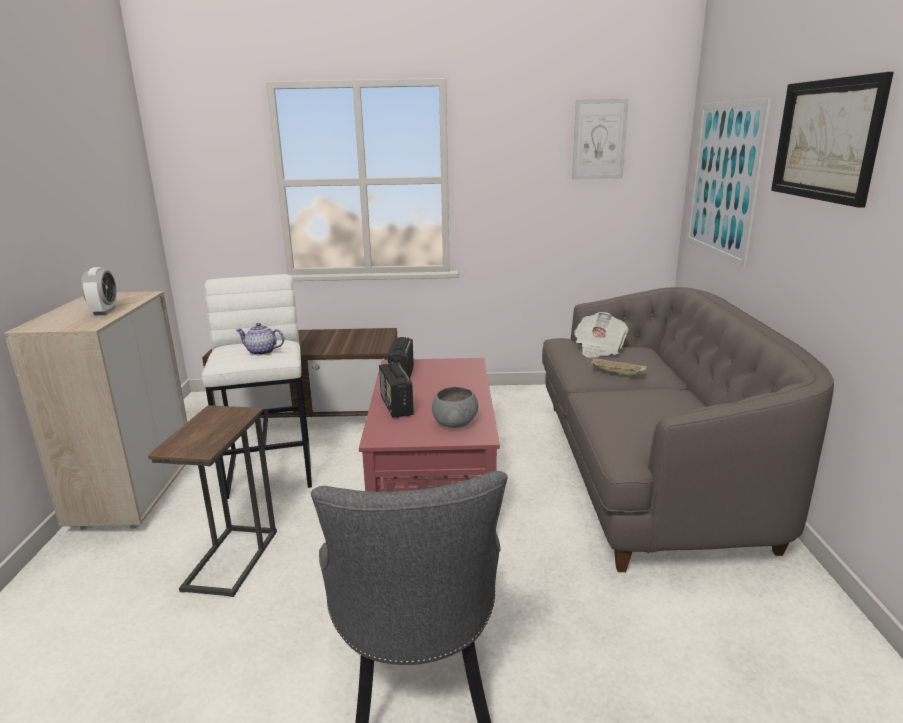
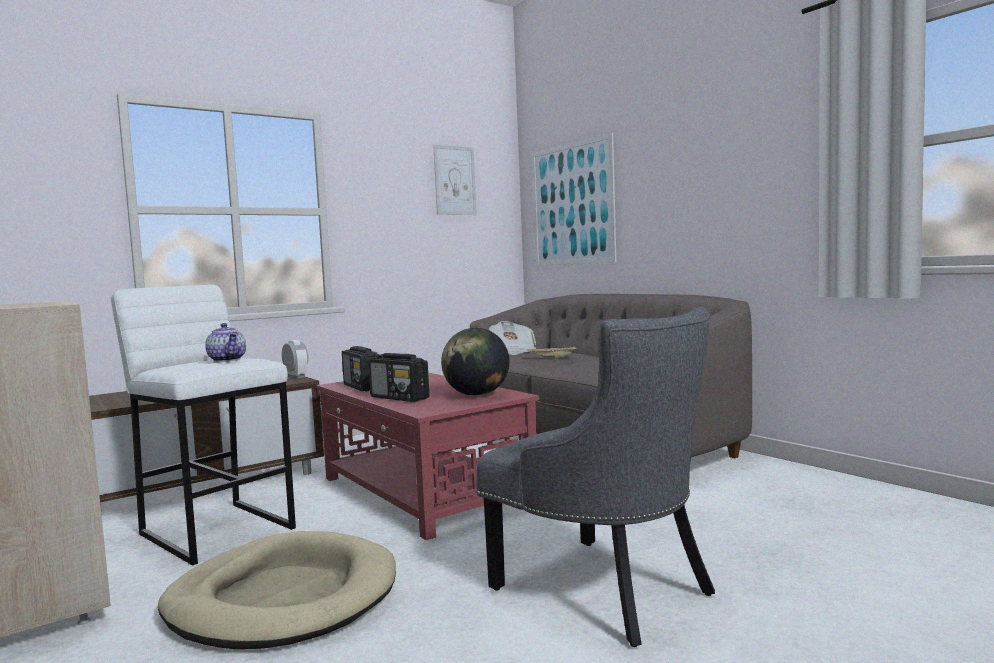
camera: 35 degrees left, 15 degrees down
alarm clock [81,267,117,315] -> alarm clock moved to [282,340,308,378]
brown side table [148,405,277,597] -> beige dog bed [158,531,396,649]
teapot [236,323,284,355] -> teapot turned 105 degrees counterclockwise [205,323,246,362]
grey bowl [432,387,478,428] -> globe [441,328,510,396]
picture [771,72,894,208] -> none

